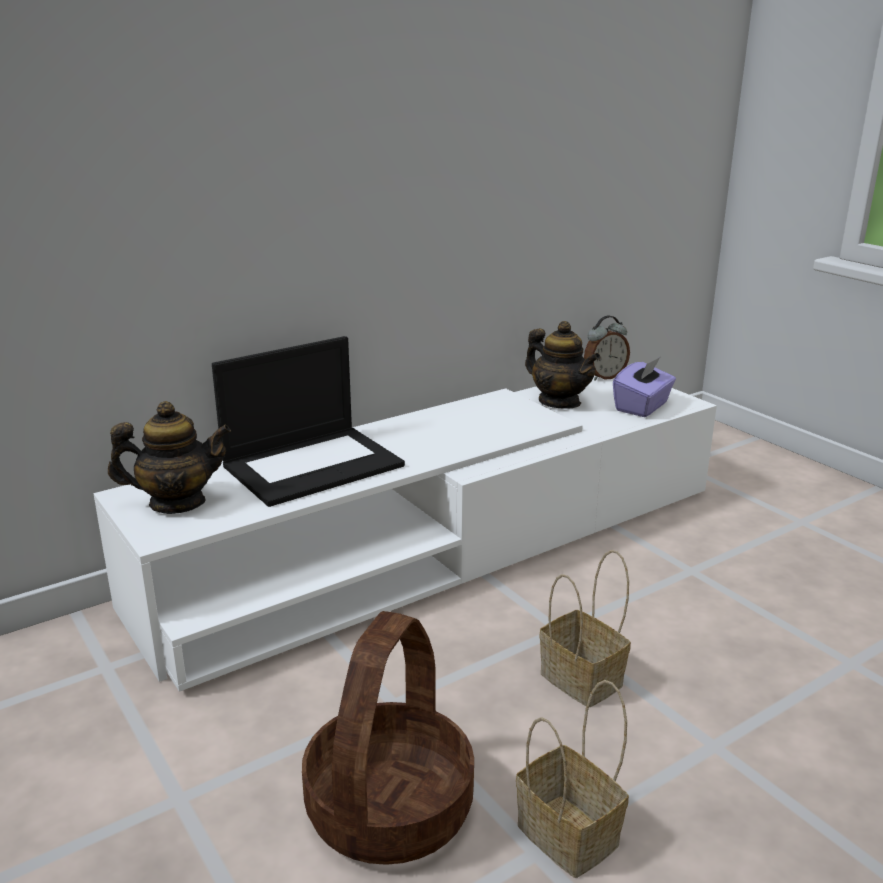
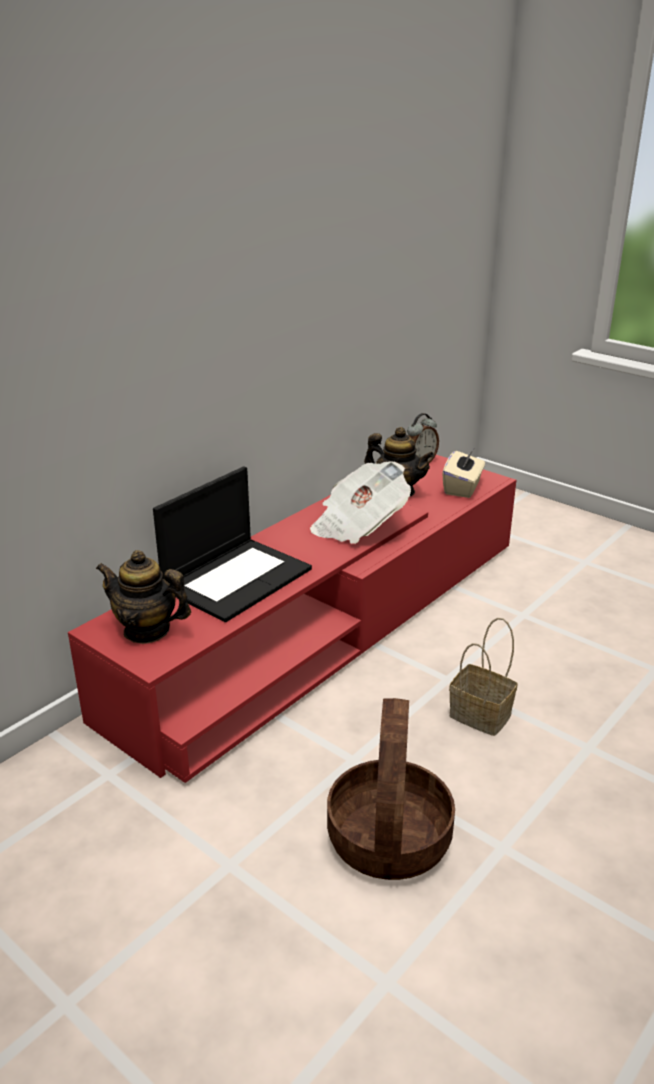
camera: 15 degrees left, 5 degrees up
white tv stand [93,376,717,692] -> red tv stand [68,455,516,783]
teapot [108,401,231,514] -> teapot turned 135 degrees counterclockwise [96,550,191,644]
basket [516,680,629,878] -> none
purple tissue box [613,357,676,417] -> beige tissue box [442,449,485,498]
none -> newspaper [310,461,411,544]

